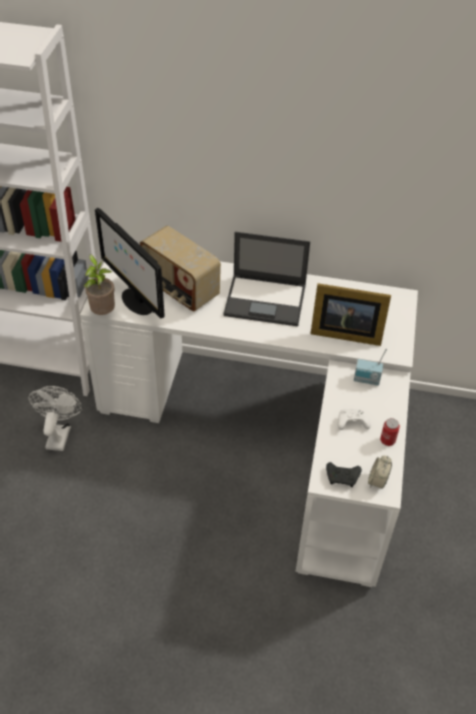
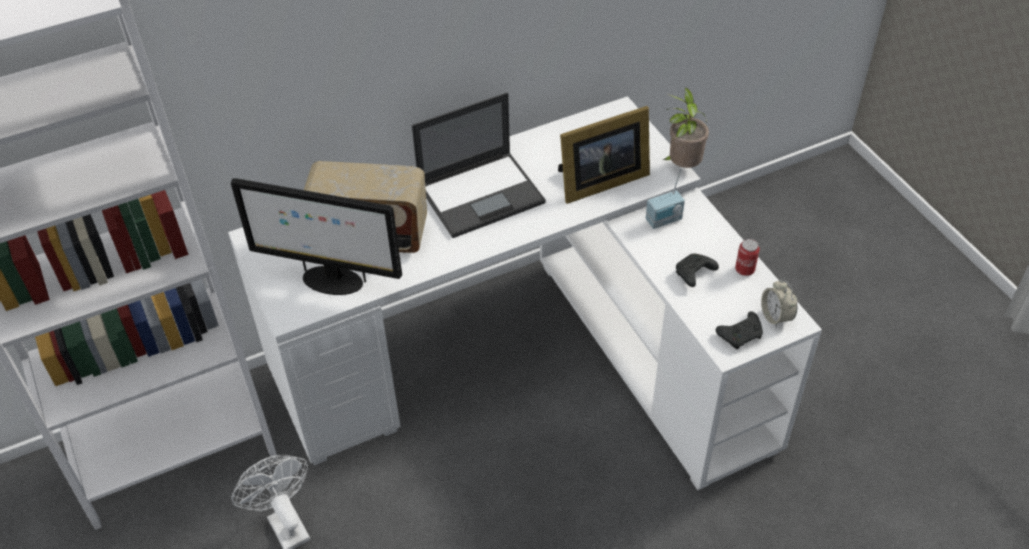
camera: 35 degrees left, 0 degrees up
potted plant [84,254,115,315] -> potted plant moved to [663,87,709,168]
white game controller [338,409,371,430] -> black game controller [676,253,719,287]

